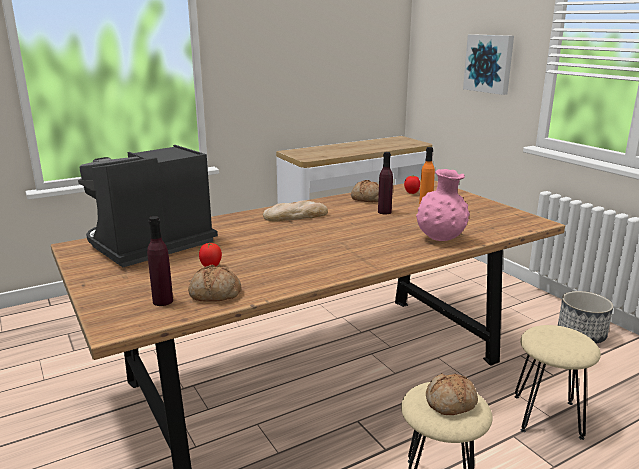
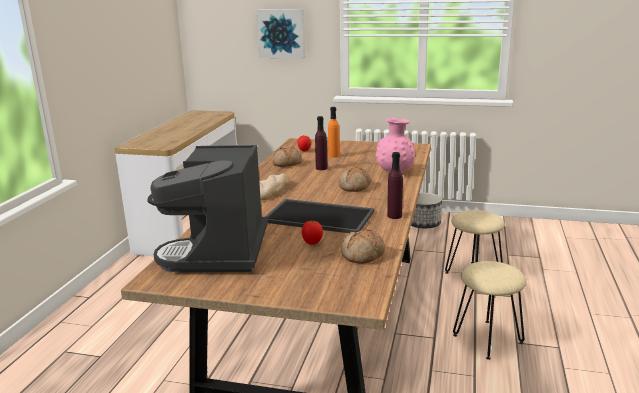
camera: 45 degrees left, 0 degrees up
purple bottle [147,216,173,306] -> purple bottle moved to [387,152,403,219]
bread [426,373,478,415] -> bread moved to [338,167,371,192]
none -> tray [265,199,374,233]

